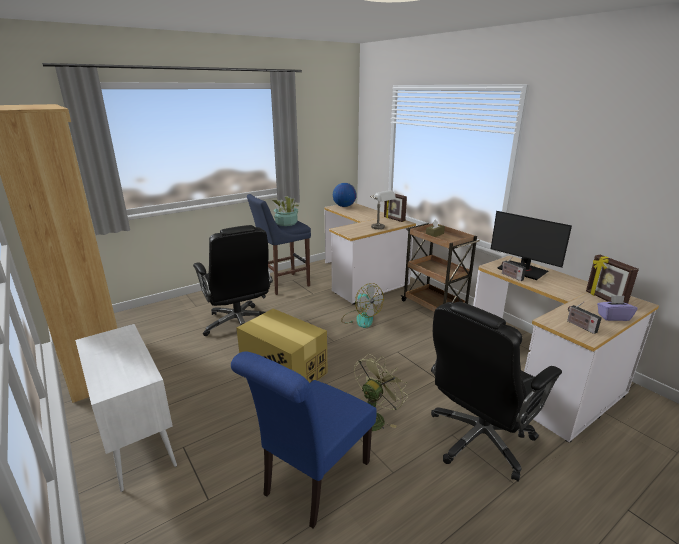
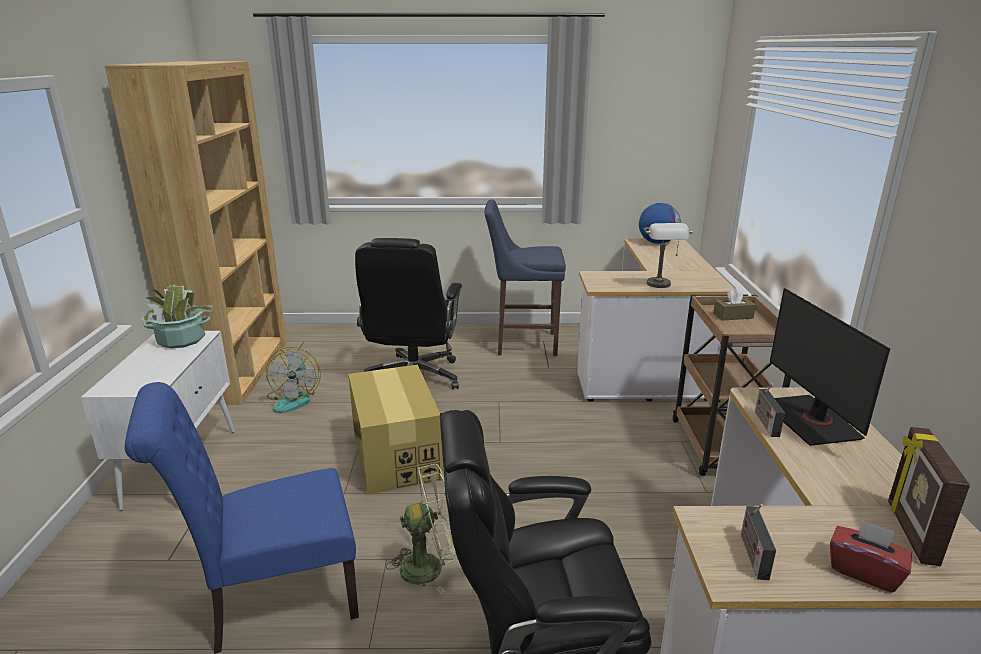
camera: 35 degrees right, 0 degrees up
potted plant [272,196,299,226] -> potted plant moved to [141,285,213,349]
fan [341,283,384,328] -> fan moved to [266,347,321,413]
picture frame [384,194,407,222] -> none
purple tissue box [597,295,638,321] -> red tissue box [830,519,912,593]

